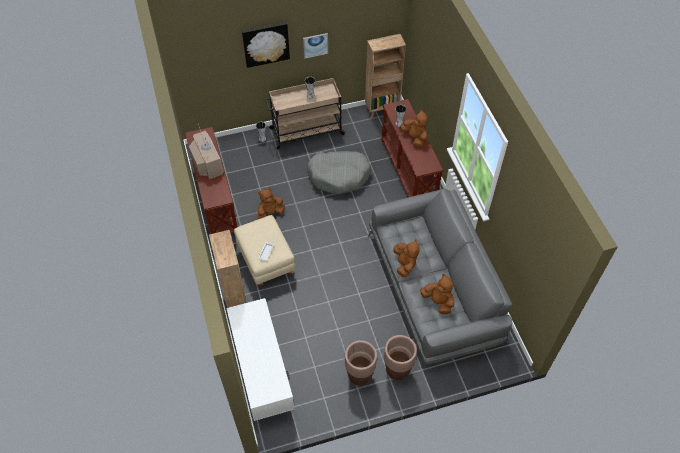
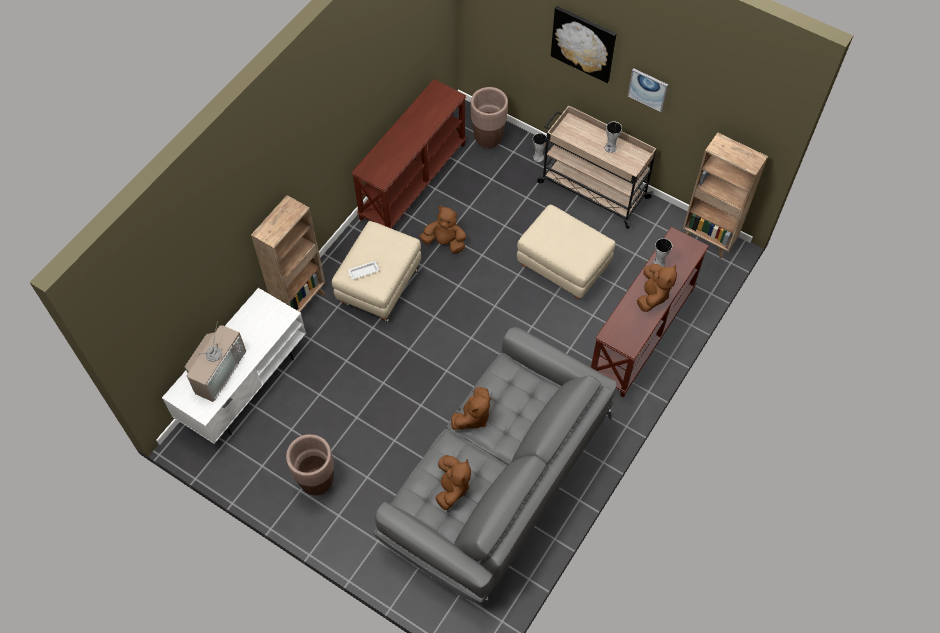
camera: 50 degrees right, 5 degrees up
television [189,124,223,179] -> television moved to [185,321,246,402]
grey dog bed [307,151,371,194] -> beige ottoman [517,205,616,299]
brown planter [384,335,417,380] -> brown planter moved to [470,87,508,149]

